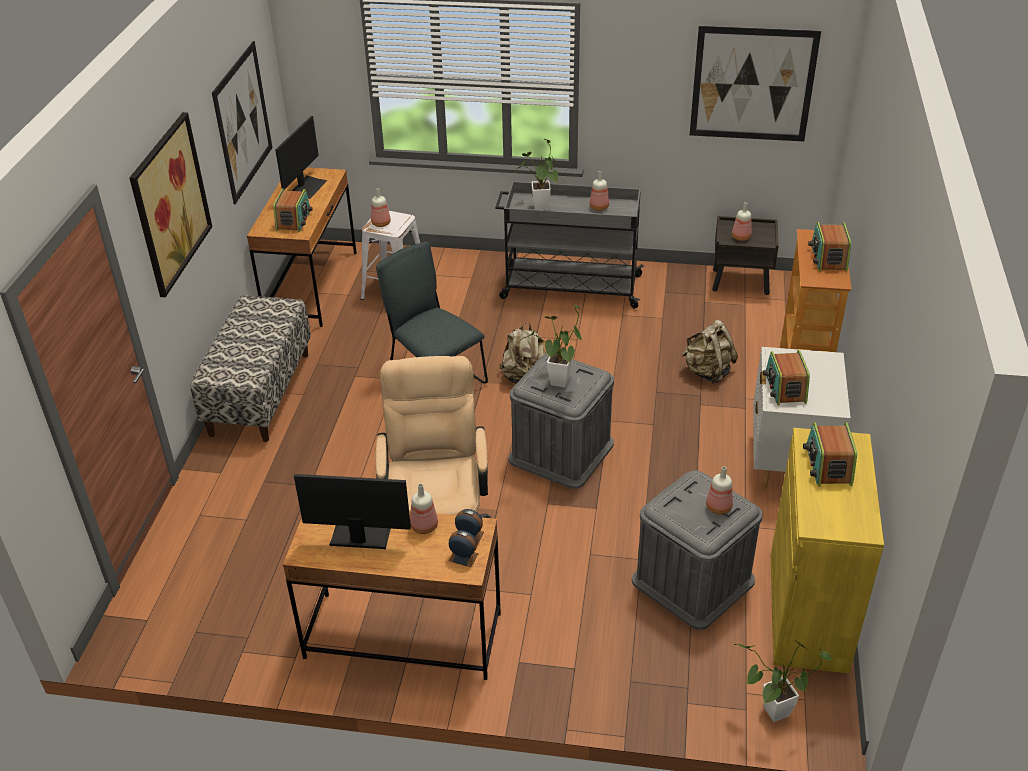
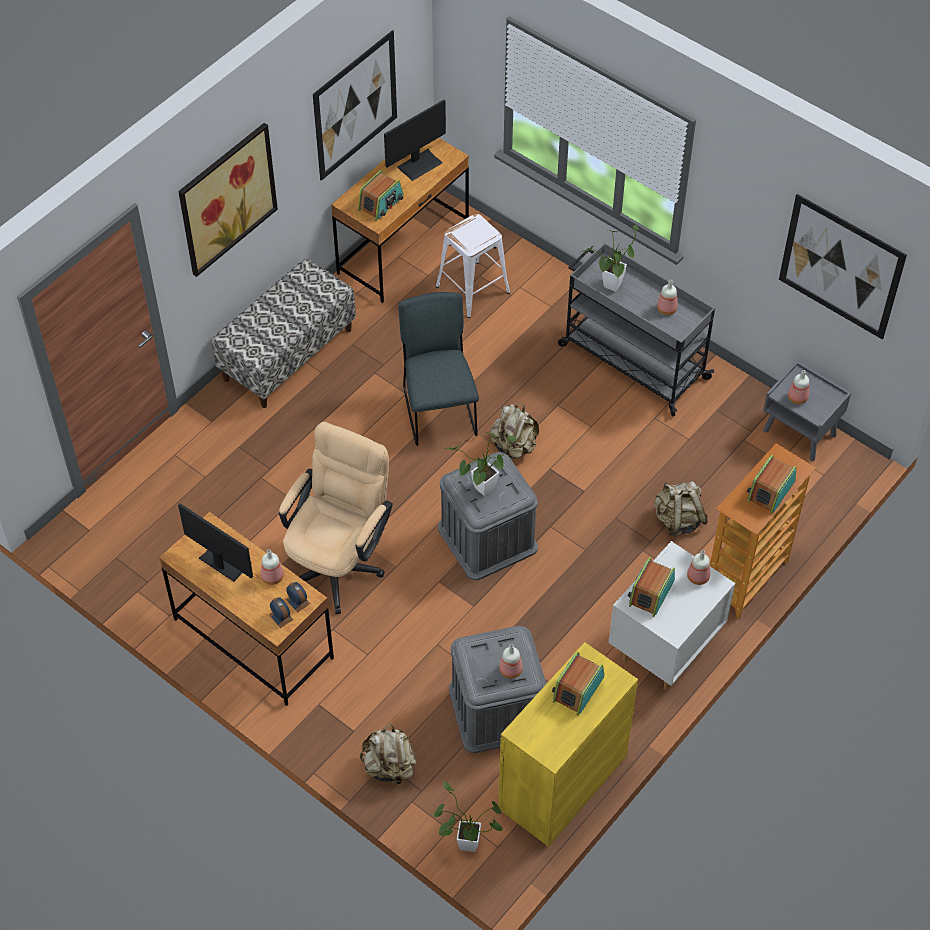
camera: 30 degrees right, 15 degrees up
bottle [371,188,391,227] -> bottle moved to [687,550,710,585]
brown nightstand [712,216,779,295] -> grey nightstand [763,361,851,461]
none -> beige backpack [359,724,417,786]

